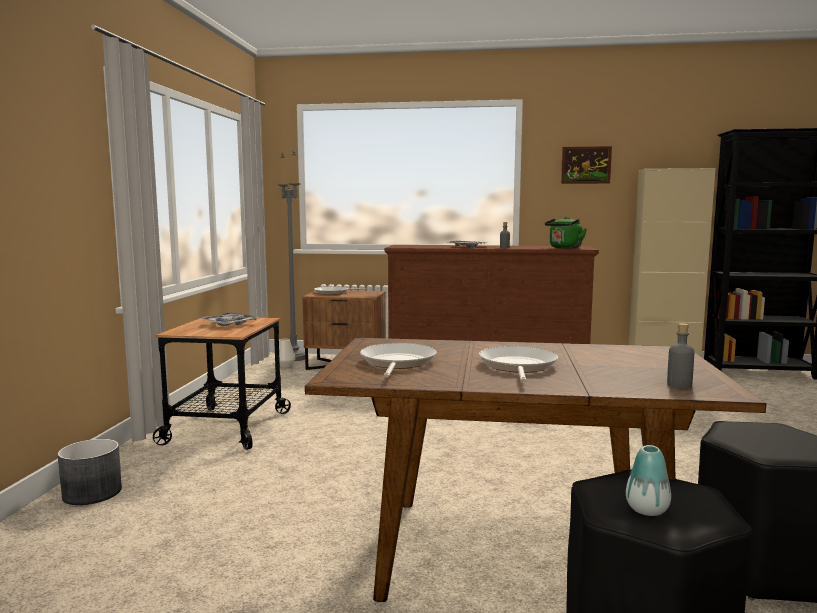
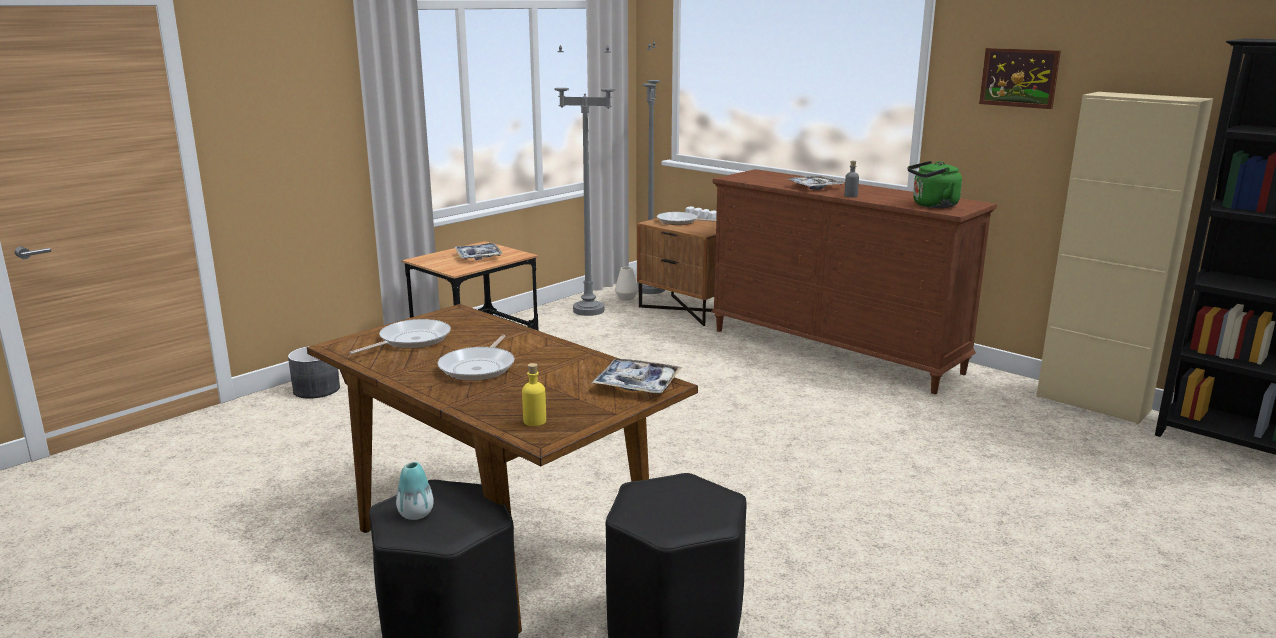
camera: 35 degrees right, 10 degrees up
frying pan [479,346,558,382] -> frying pan turned 150 degrees clockwise [437,335,514,381]
grey bottle [667,323,694,388] -> yellow bottle [522,363,546,426]
none -> grey floor lamp [554,45,615,316]
none -> tray [592,359,682,393]

